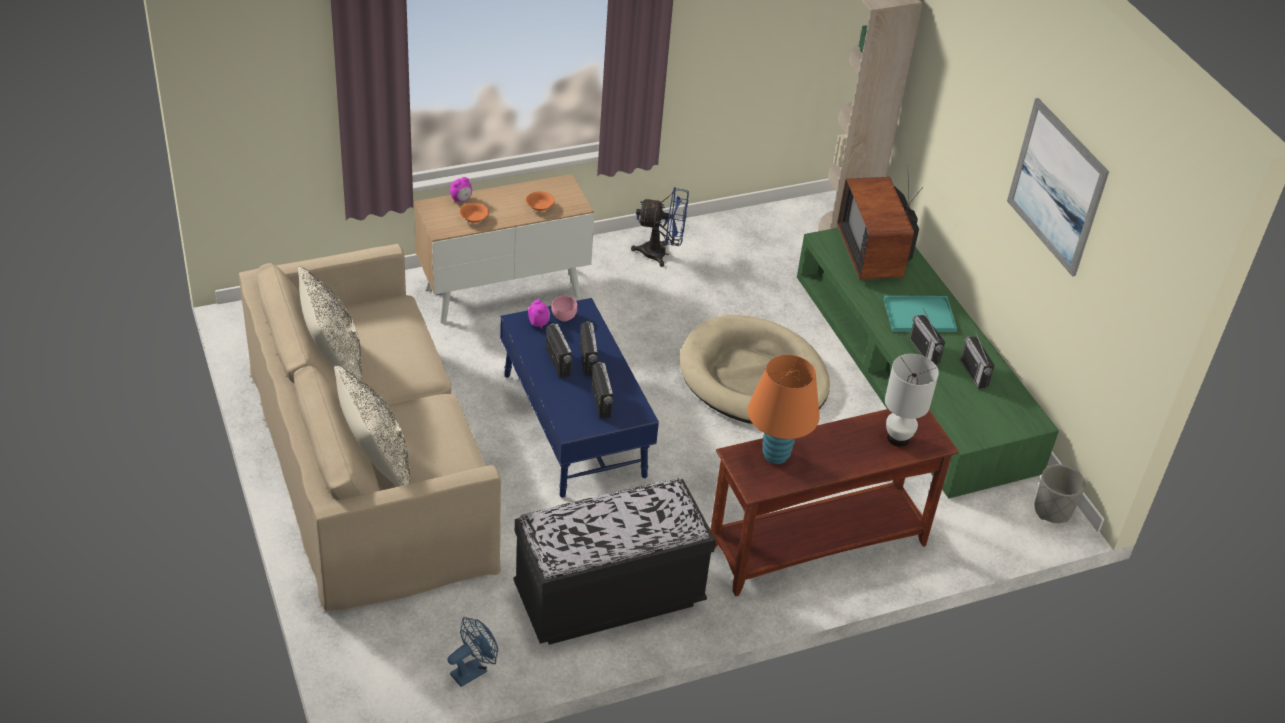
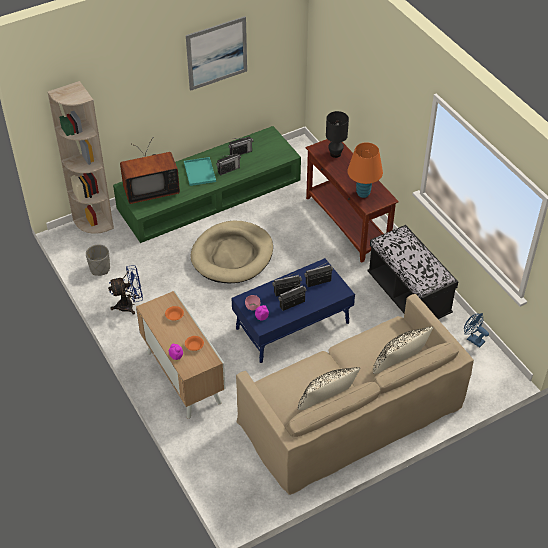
camera: 95 degrees left, 5 degrees up
blue fan [631,187,689,267] -> blue fan turned 75 degrees clockwise [108,265,143,315]
white table lamp [885,354,939,447] -> black table lamp [326,111,349,158]
grey planter [1034,464,1085,523] -> grey planter moved to [86,244,110,276]

